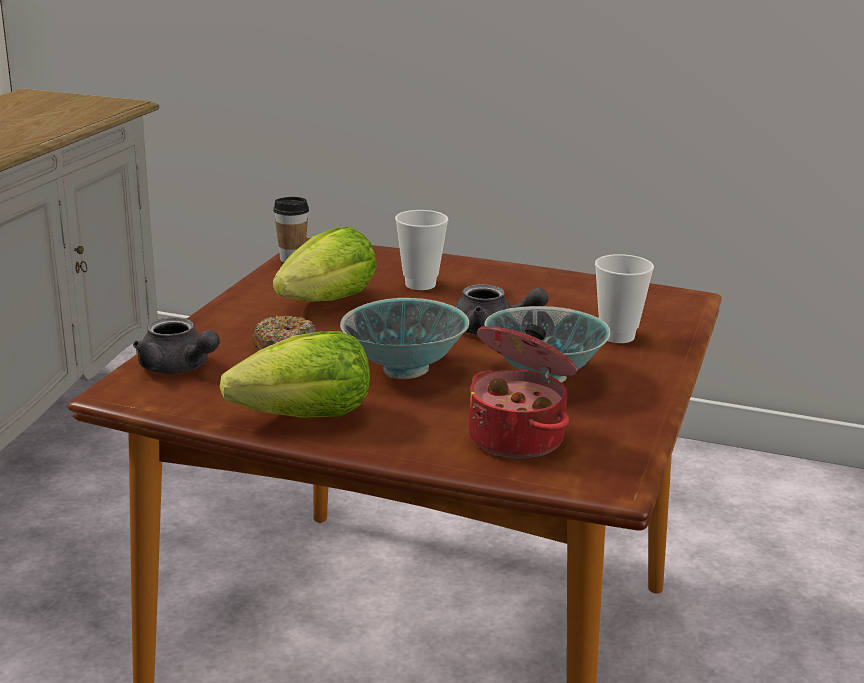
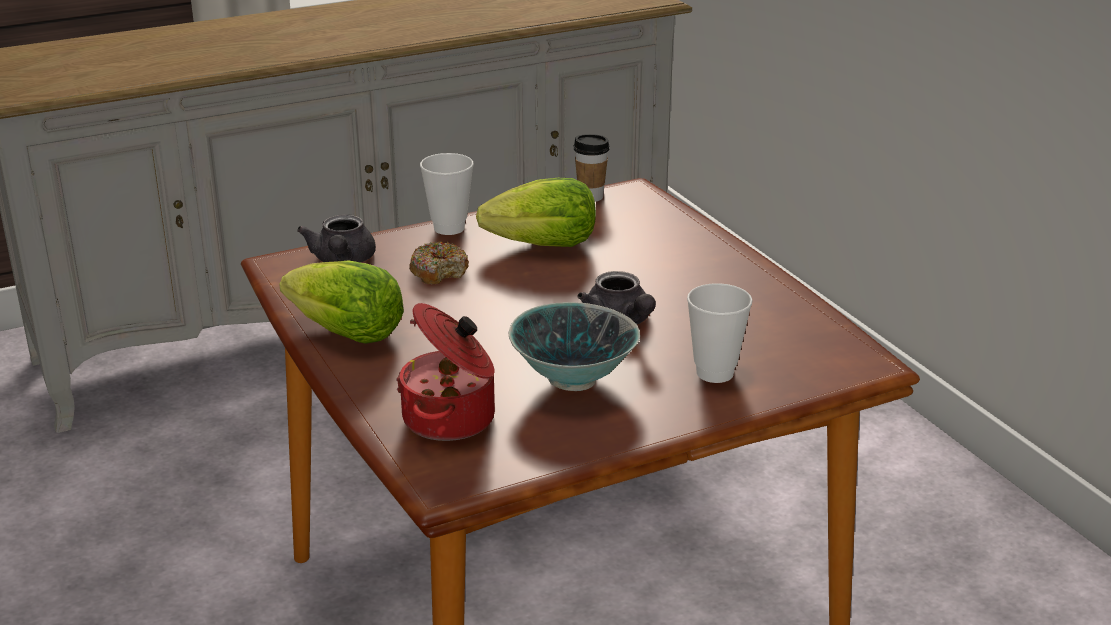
camera: 45 degrees right, 5 degrees up
bowl [340,298,469,379] -> none
cup [395,210,448,290] -> cup moved to [420,153,474,235]

